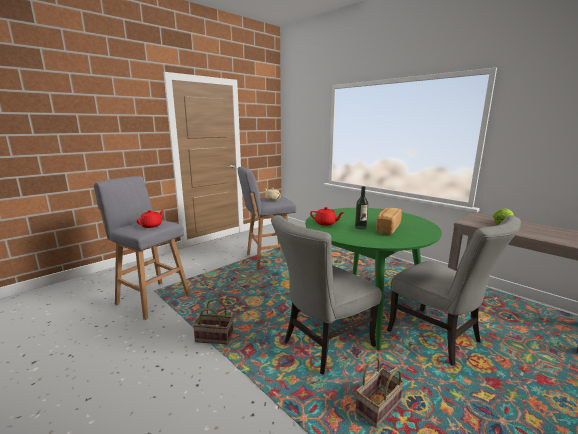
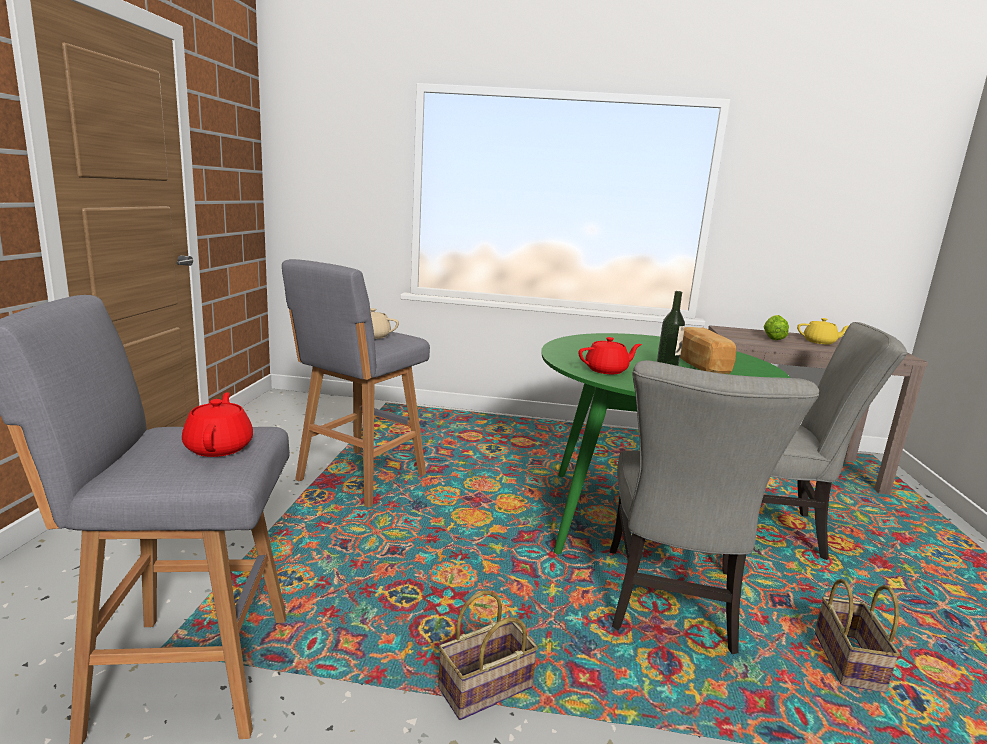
camera: 40 degrees left, 0 degrees up
none -> yellow teapot [797,318,848,345]

